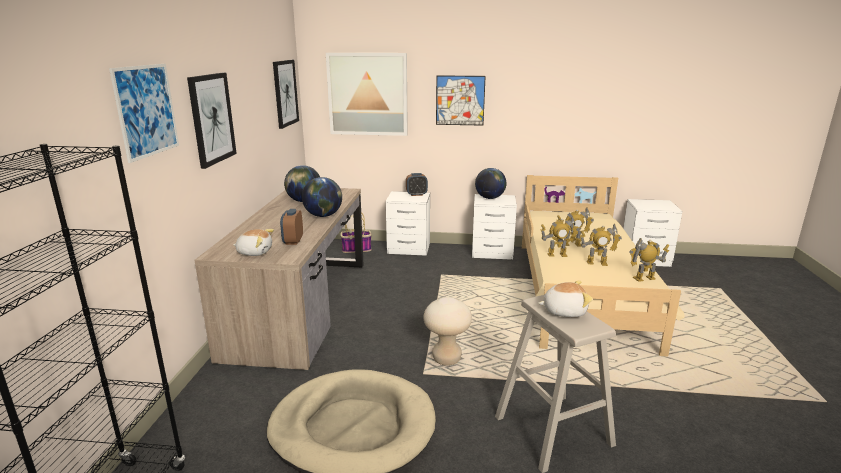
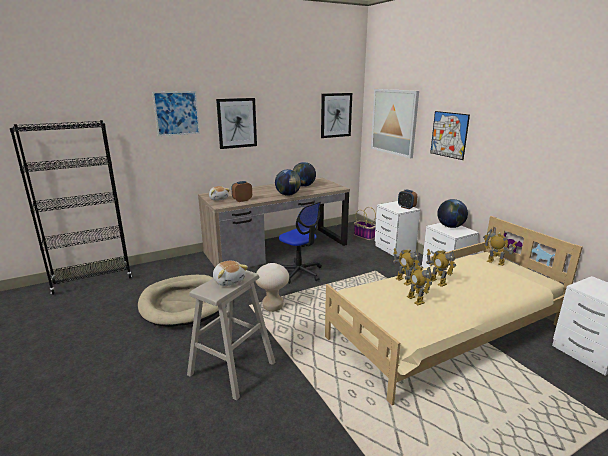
camera: 55 degrees right, 0 degrees up
toy robot [629,238,669,282] -> toy robot moved to [483,229,517,266]
none -> office chair [279,202,322,284]

